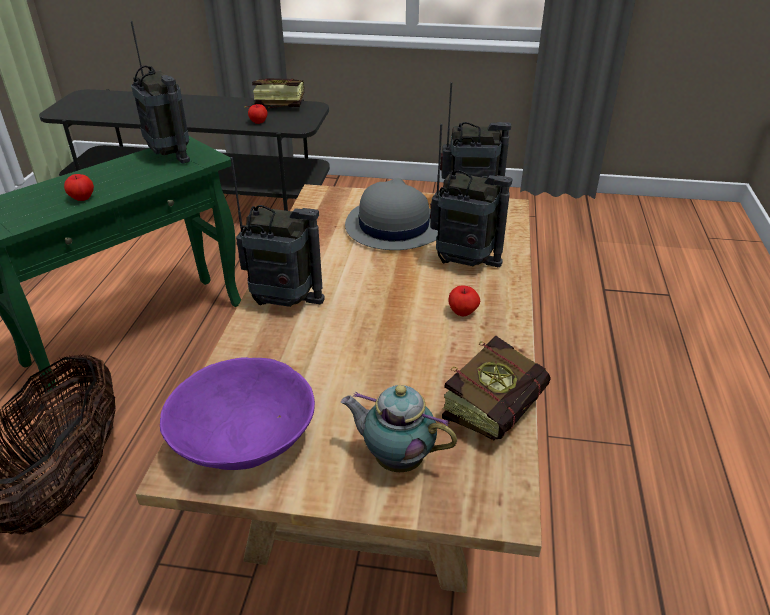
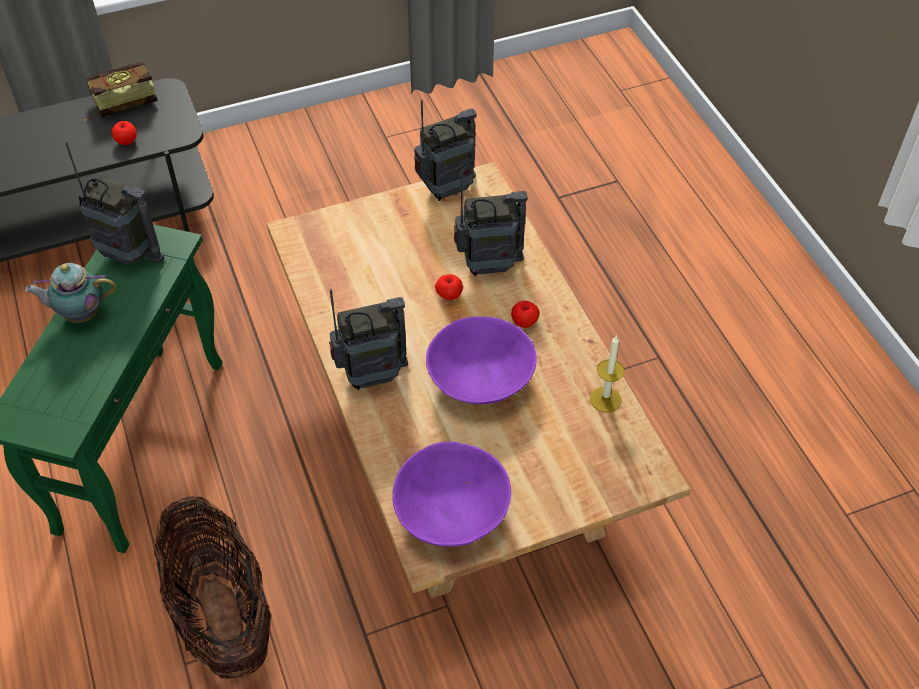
camera: 30 degrees left, 15 degrees up
apple [64,174,94,201] -> apple moved to [435,274,463,300]
teapot [341,385,457,472] -> teapot moved to [25,263,116,323]
grey hat [345,178,438,250] -> none
book [442,336,551,440] -> candle [590,335,625,412]
none -> purple bowl [426,316,537,404]

